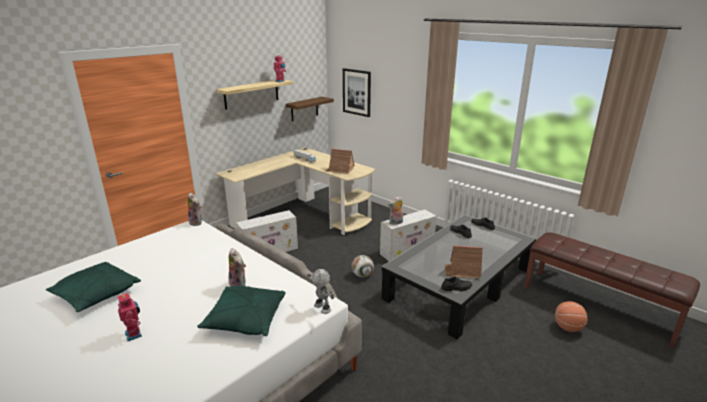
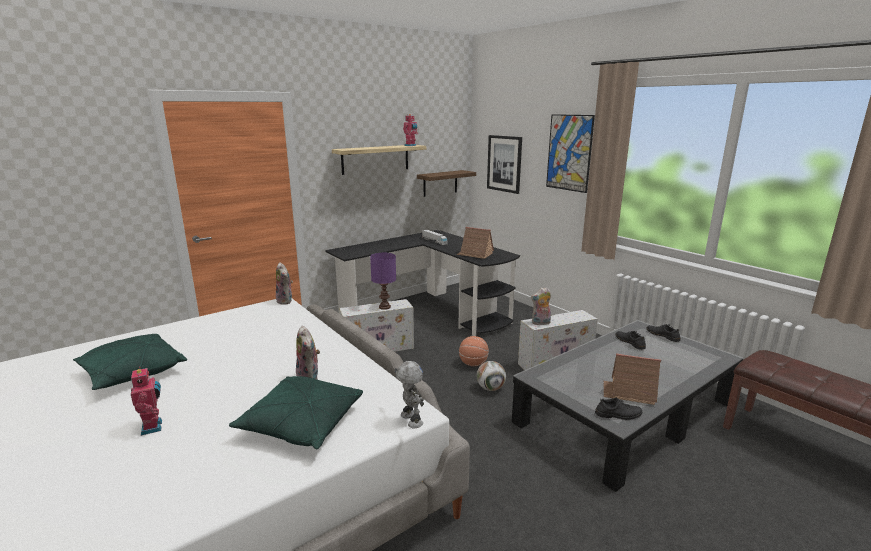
camera: 10 degrees right, 5 degrees down
beige desk [216,147,375,235] -> black desk [325,230,520,336]
basketball [555,301,588,332] -> basketball moved to [459,336,489,366]
none -> purple table lamp [370,253,396,310]
none -> picture [546,114,595,193]

